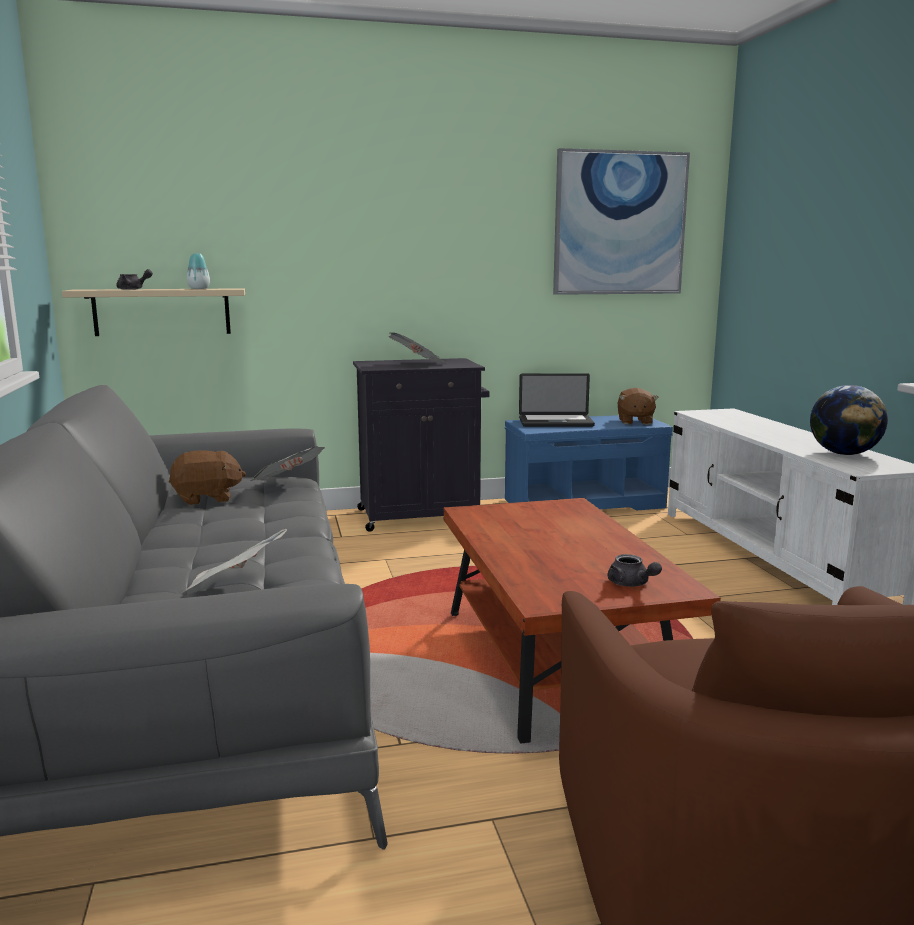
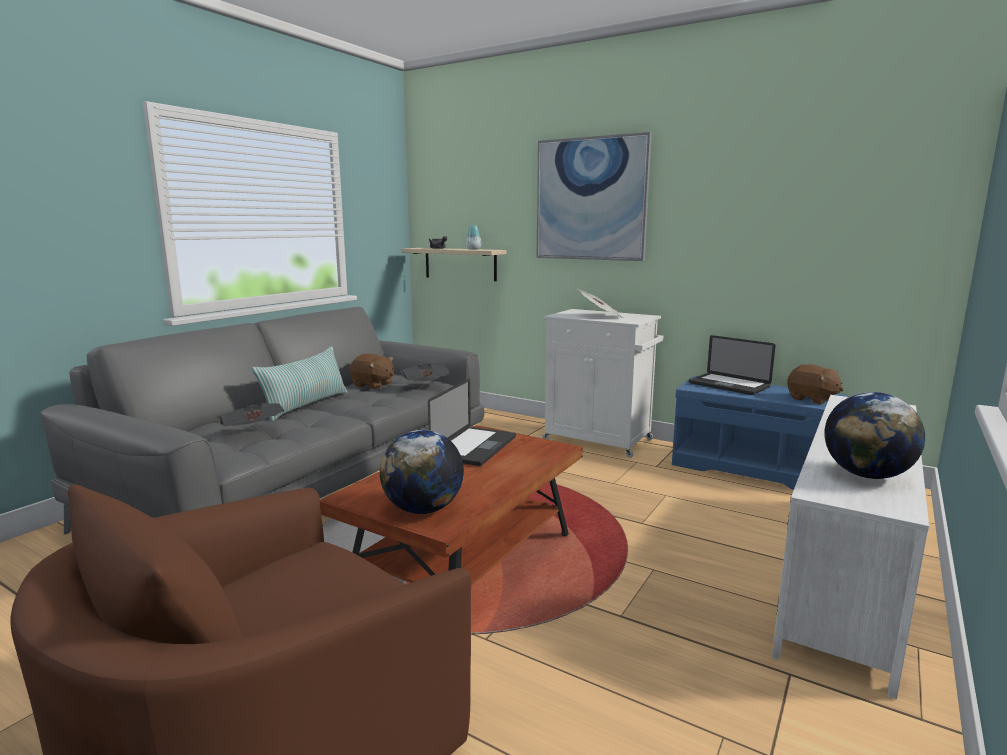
camera: 45 degrees right, 0 degrees up
black cabinet [353,358,489,532] -> white cabinet [542,309,663,458]
picture [553,148,690,295] -> picture moved to [537,132,652,261]
grey teapot [608,554,662,587] -> globe [380,430,464,514]
brown plush toy [618,388,659,425] -> brown plush toy turned 90 degrees counterclockwise [787,364,843,405]
none -> pillow [252,346,348,421]
none -> laptop [428,379,516,466]

